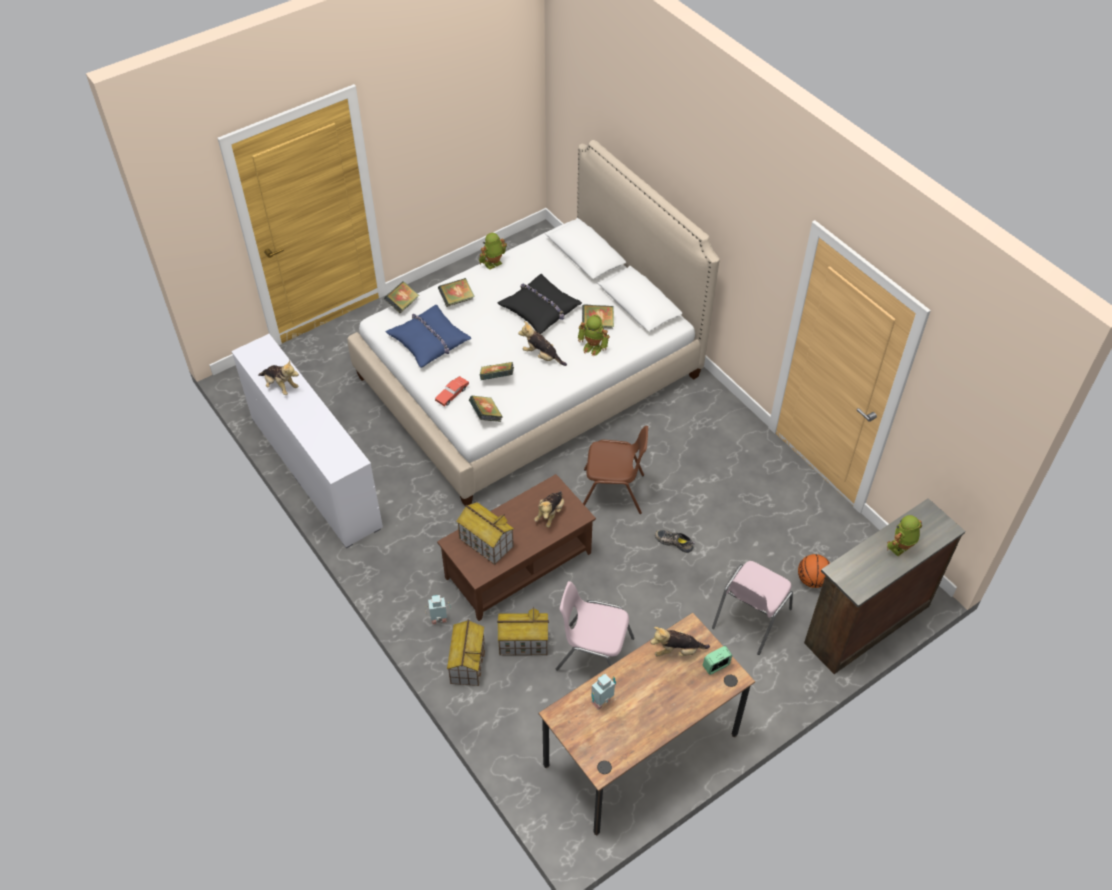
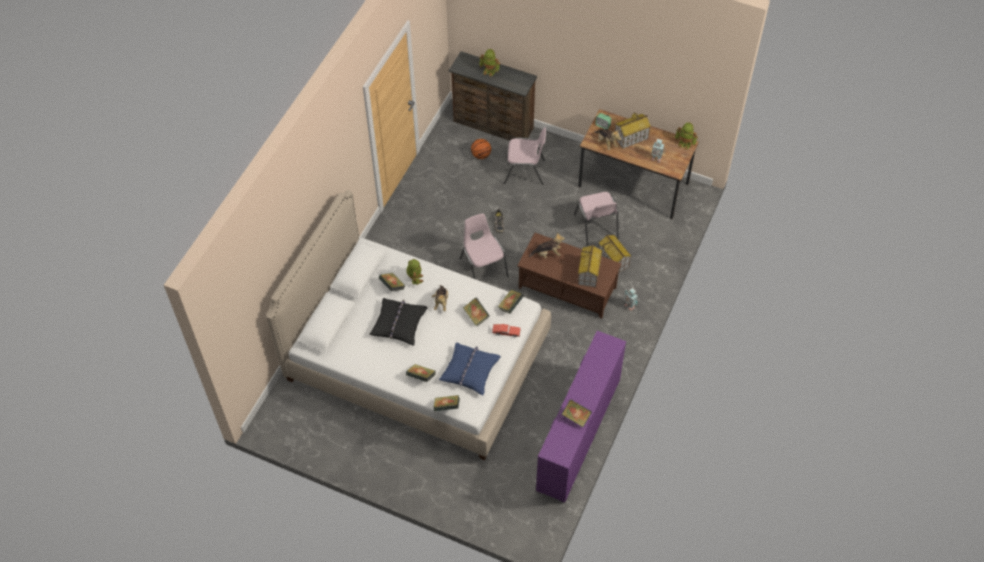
camera: 120 degrees left, 5 degrees up
white dresser [231,334,383,548] -> purple dresser [536,331,626,503]
plush toy [258,360,299,395] -> book [562,399,592,427]
toy house [447,619,485,686] -> toy house moved to [615,112,651,149]
toy robot [479,233,507,270] -> toy robot moved to [675,122,698,150]
brown chair [583,426,648,514] -> pink chair [460,213,509,279]

